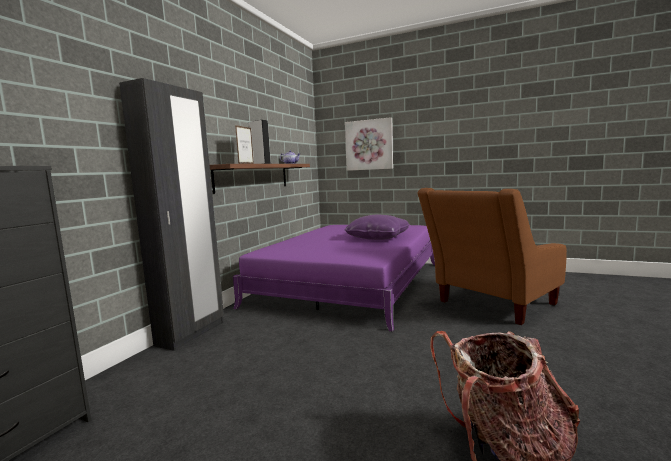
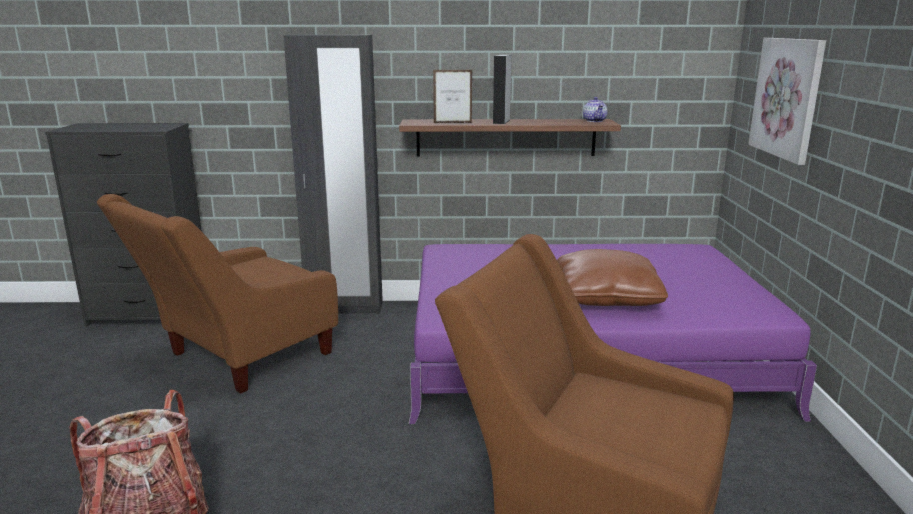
camera: 65 degrees right, 10 degrees up
purple pillow [344,215,410,240] -> brown pillow [557,249,668,306]
none -> brown armchair [97,194,338,394]

